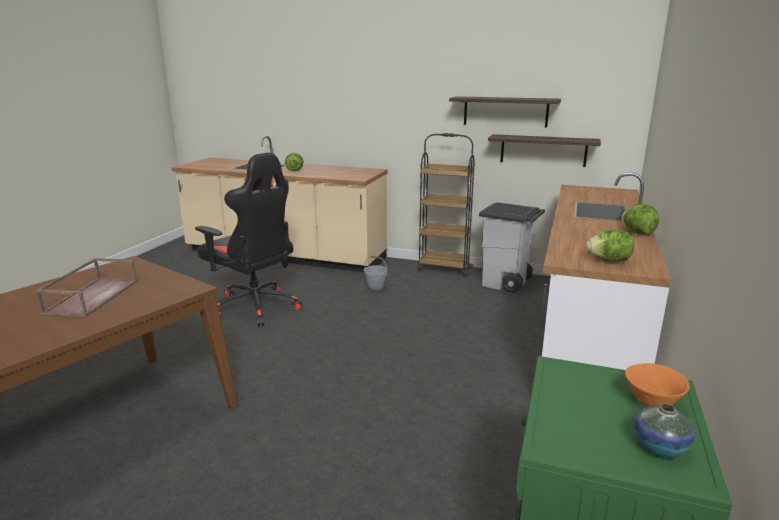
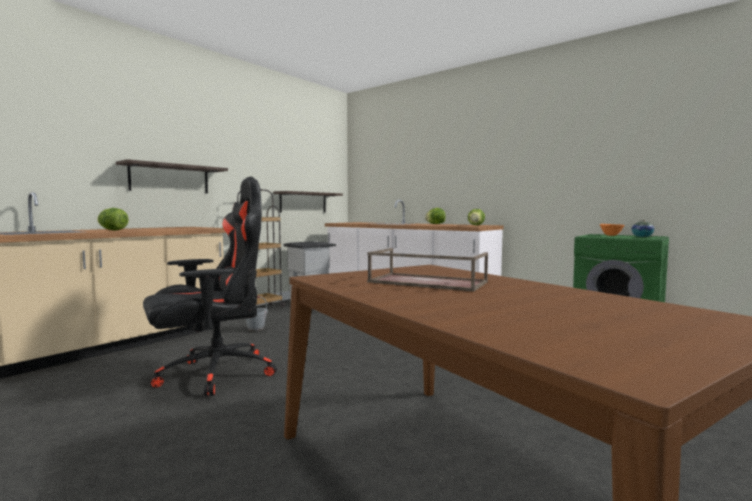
camera: 70 degrees left, 15 degrees down
shelf [449,96,561,127] -> shelf moved to [116,159,228,193]

